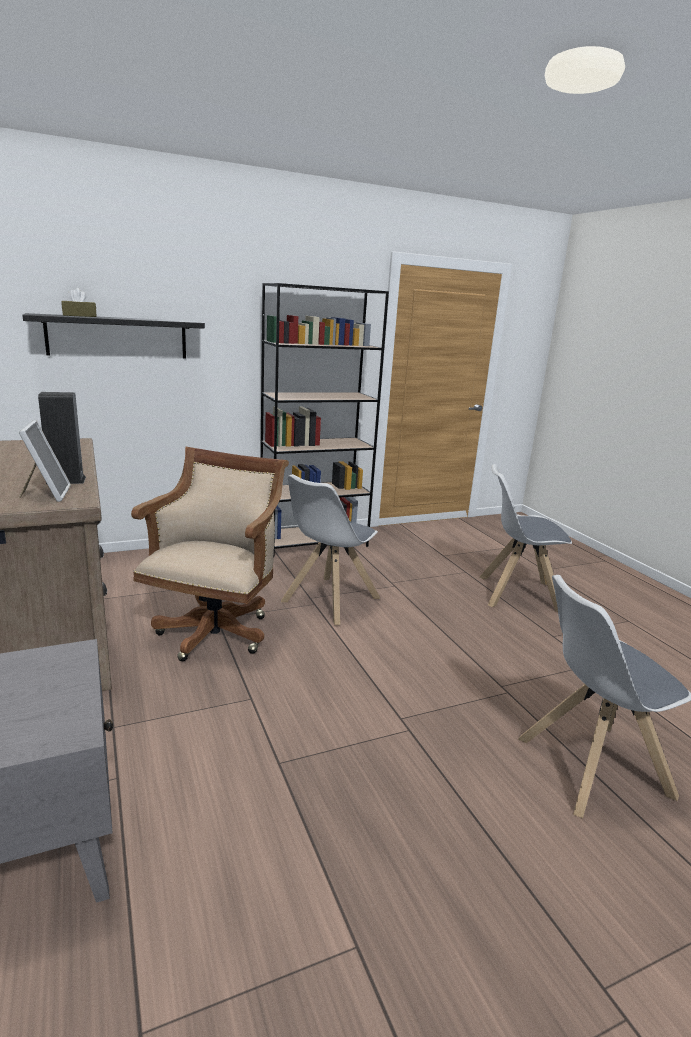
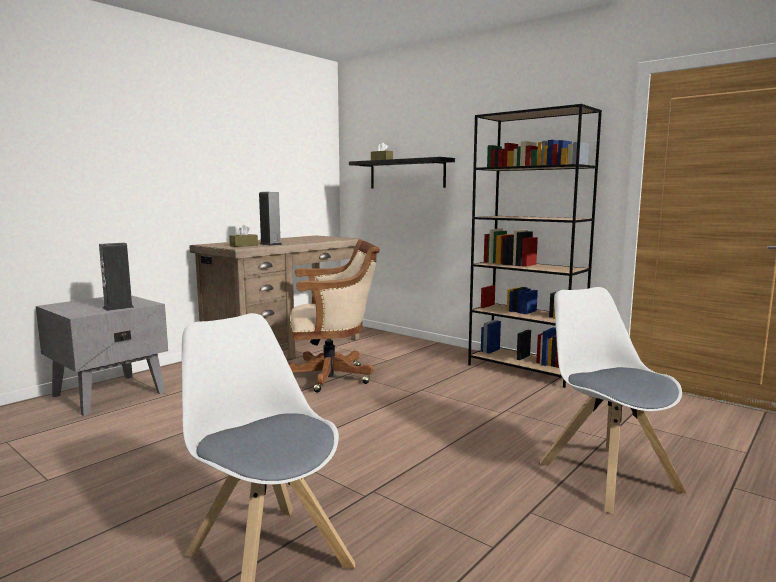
camera: 65 degrees right, 10 degrees down
picture frame [19,420,71,502] -> brown tissue box [229,225,258,247]
chair [281,474,380,625] -> none
none -> speaker [99,243,134,311]

